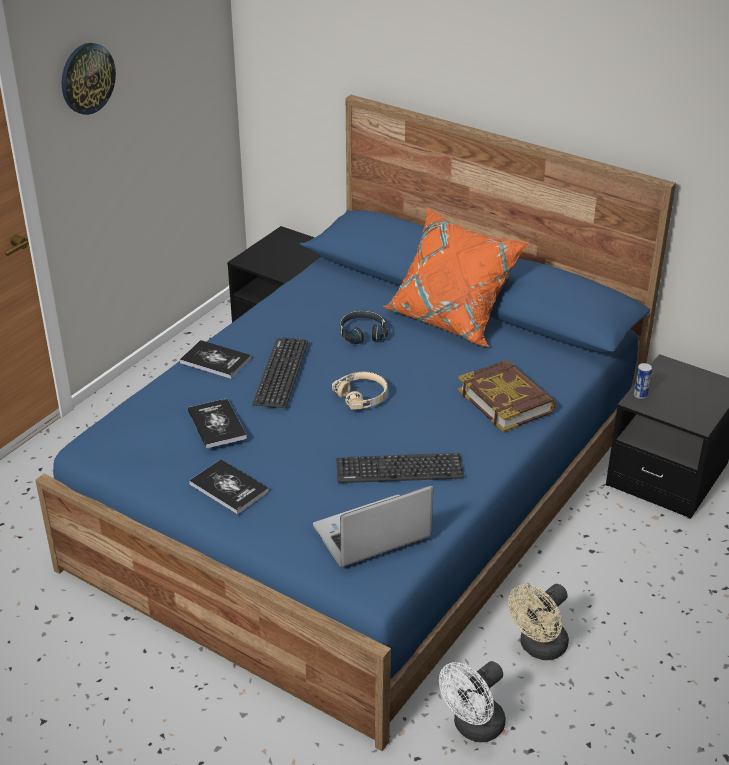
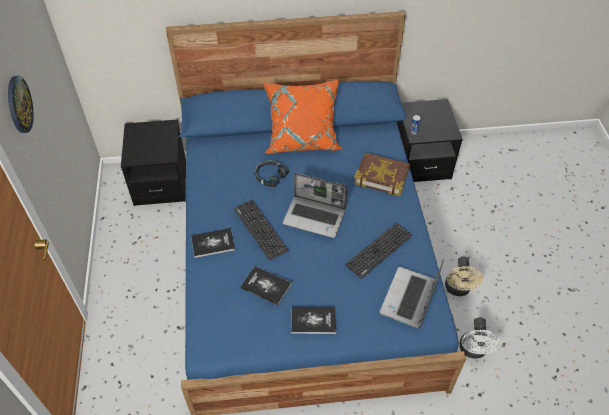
camera: 40 degrees left, 15 degrees up
beige headphones [332,372,387,410] -> laptop [283,173,348,238]

